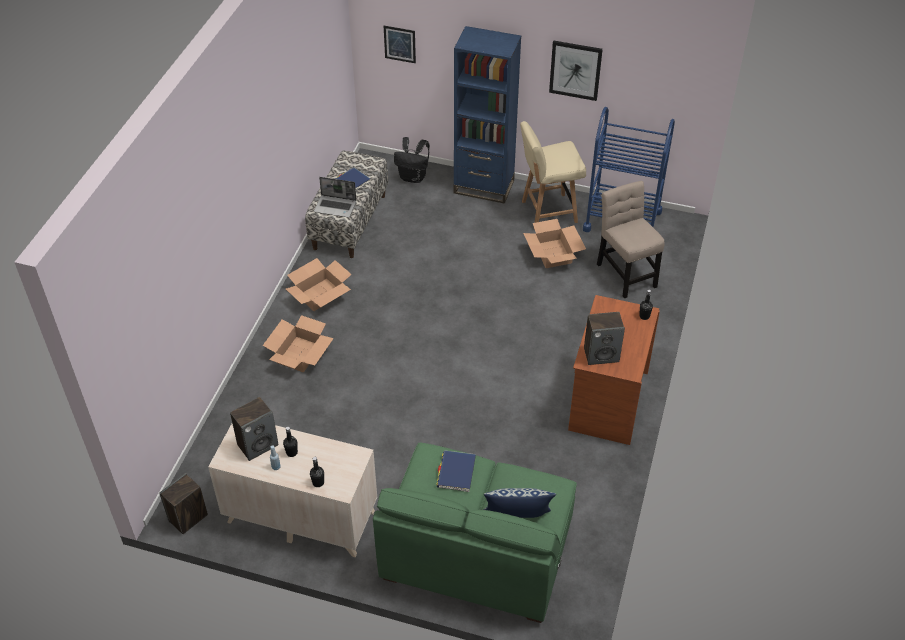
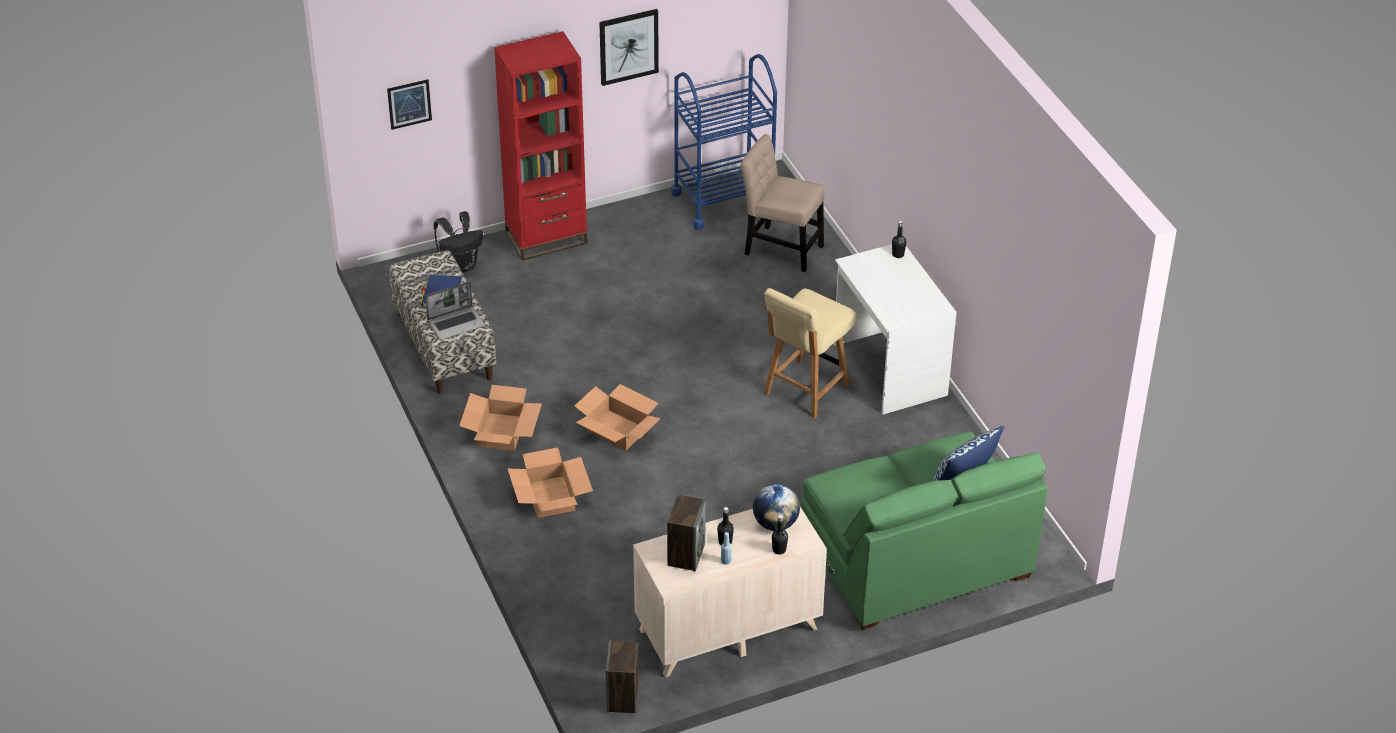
camera: 40 degrees left, 5 degrees down
blue book [436,450,476,492] -> none
blue bookcase [454,26,521,204] -> red bookcase [494,31,588,261]
beige chair [520,121,586,230] -> beige chair moved to [764,288,856,419]
cardboard box [523,219,586,268] -> cardboard box moved to [575,384,661,450]
brown desk [568,295,660,445] -> white desk [834,244,956,415]
speaker [584,312,625,365] -> none
none -> globe [753,484,800,531]

